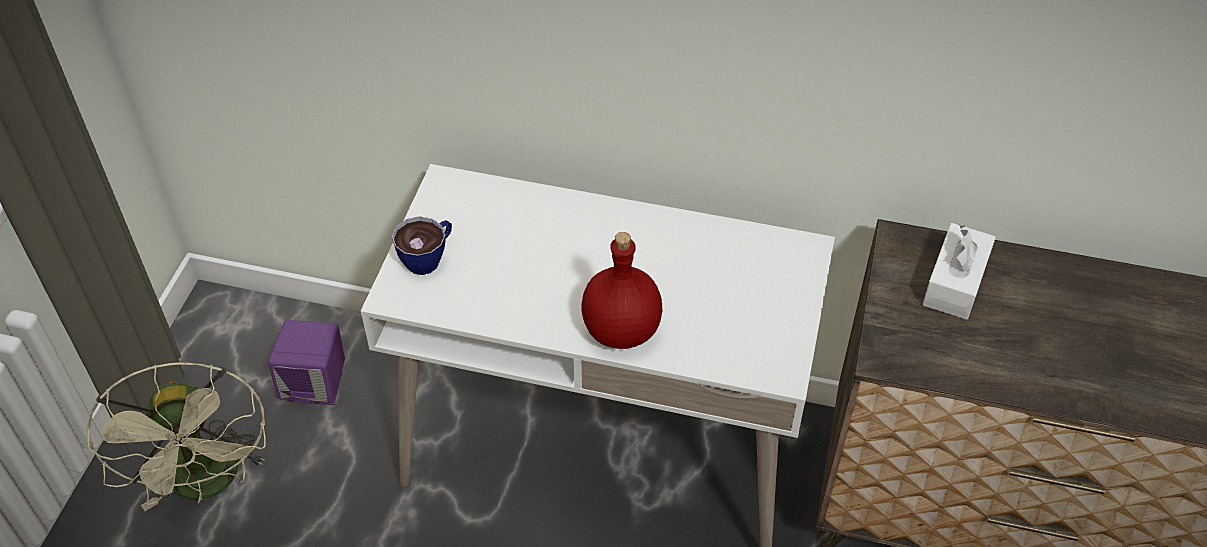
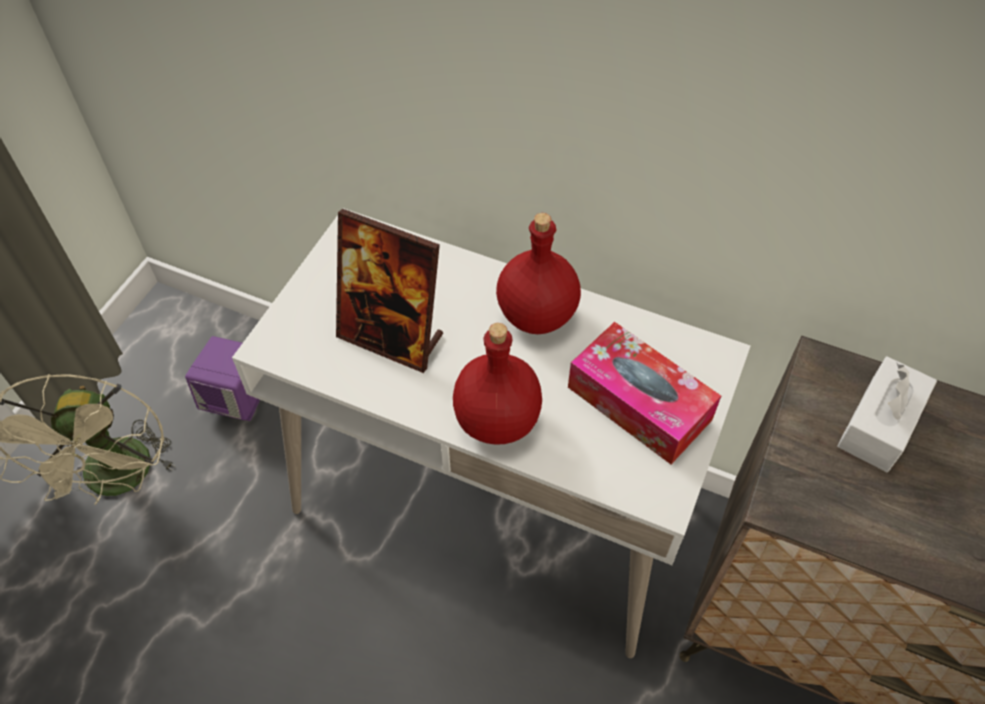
camera: 10 degrees right, 5 degrees up
cup [392,216,452,275] -> none
none -> picture frame [336,209,443,373]
none -> red bottle [496,213,581,334]
none -> tissue box [568,322,721,464]

